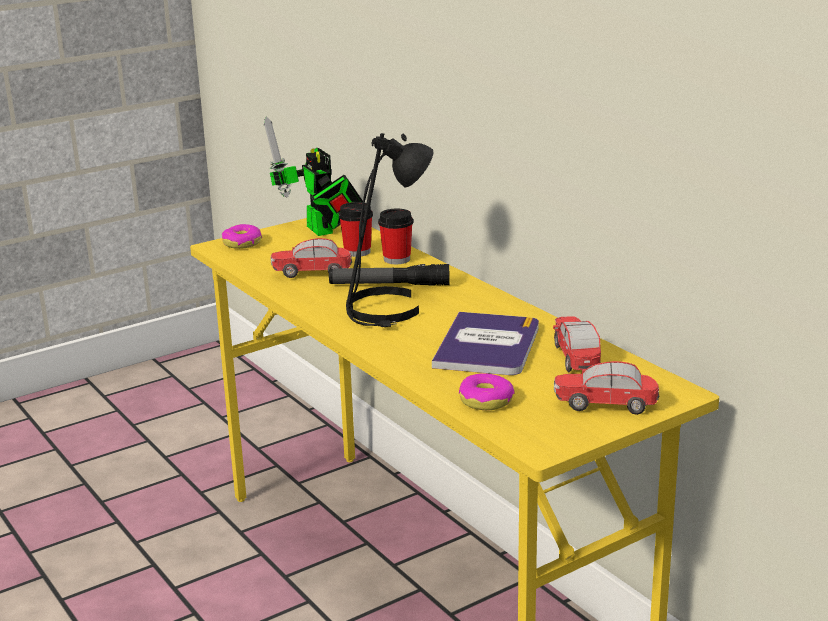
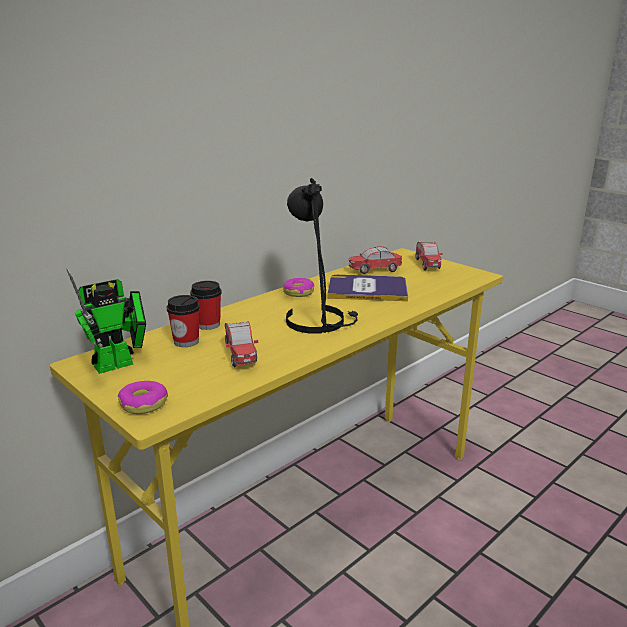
camera: 100 degrees left, 0 degrees up
flashlight [329,264,450,285] -> none
donut [459,373,515,410] -> donut moved to [283,278,315,297]

